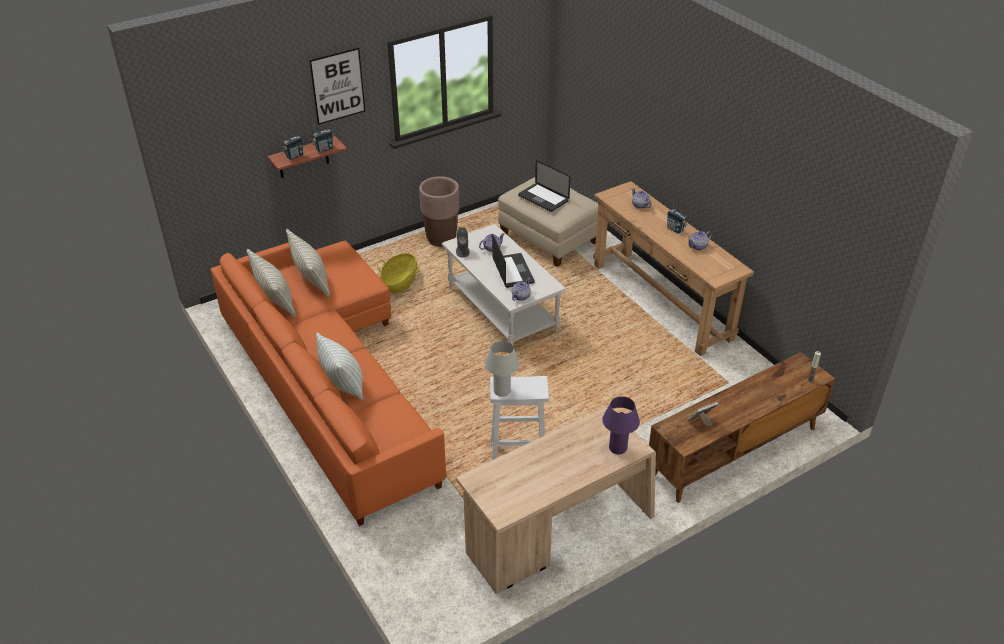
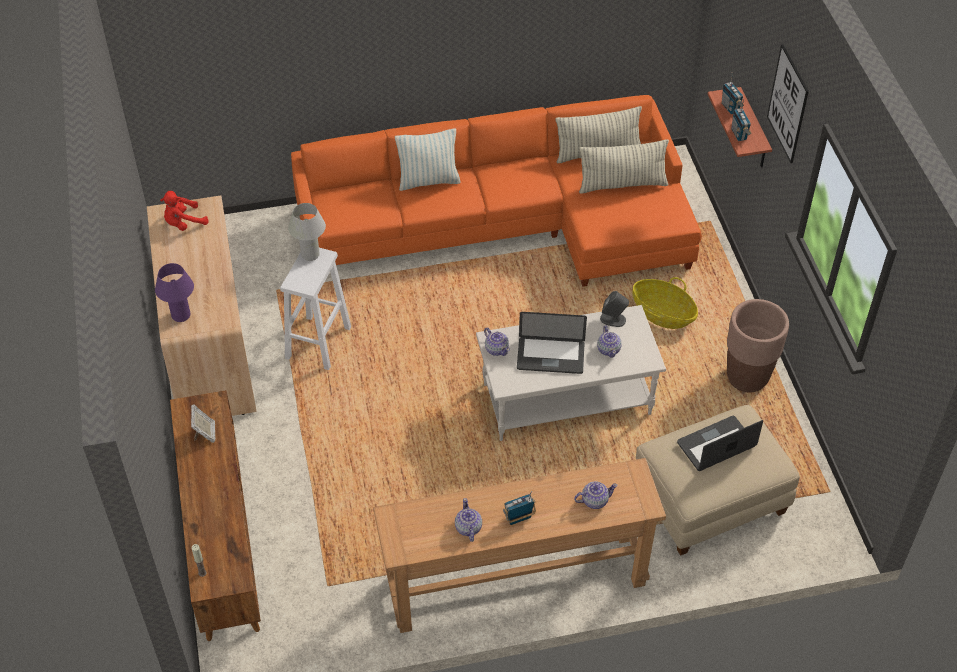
camera: 110 degrees right, 10 degrees up
none -> red plush toy [160,191,209,231]

